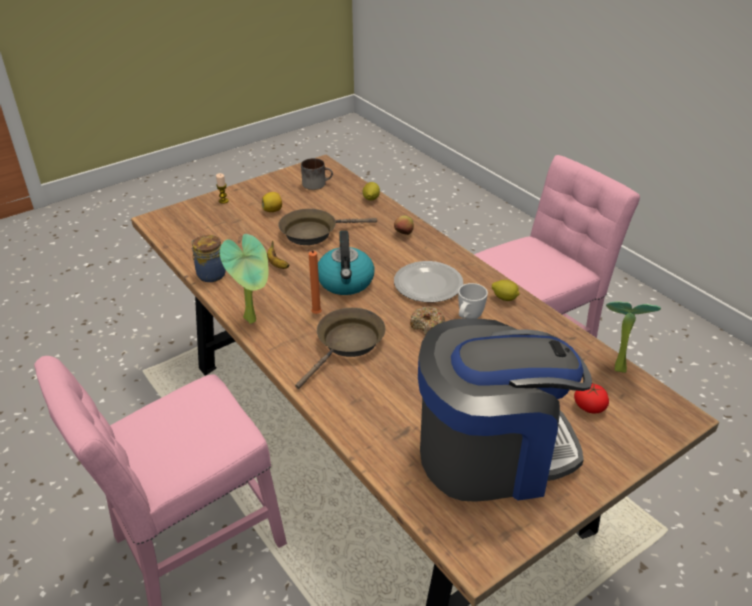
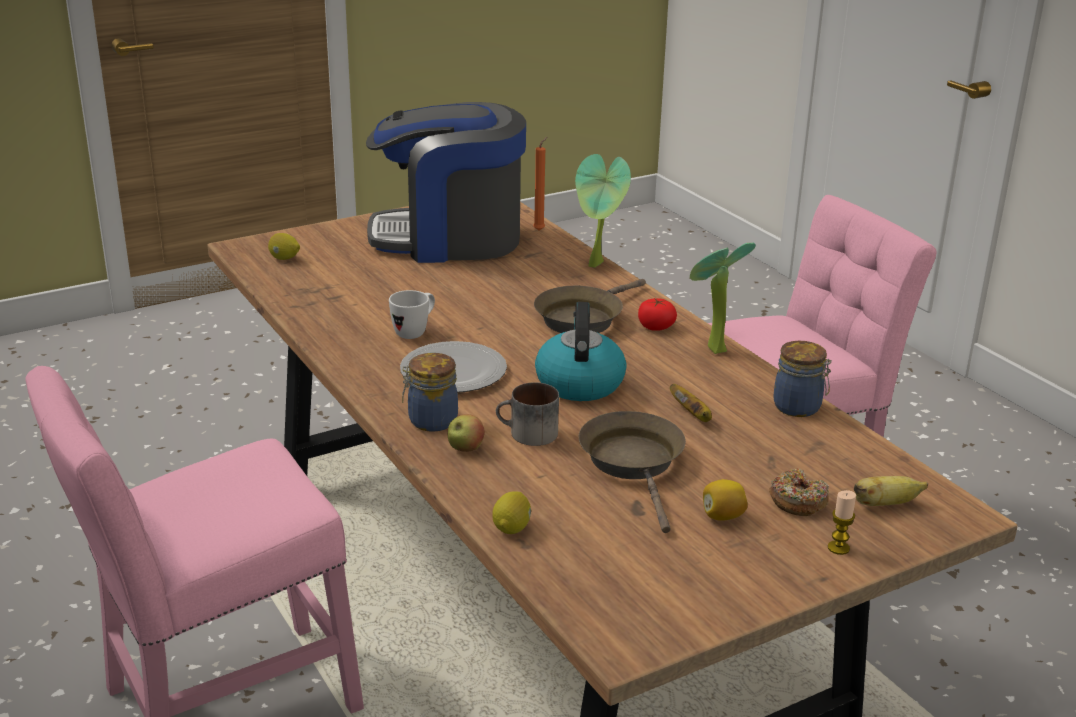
camera: 175 degrees left, 10 degrees down
brown frying pan [278,209,377,245] -> brown frying pan turned 90 degrees counterclockwise [579,411,686,533]
mug [301,158,333,190] -> mug moved to [496,382,559,446]
orange candle [307,250,322,314] -> orange candle moved to [533,137,547,231]
donut [410,306,445,335] -> donut moved to [769,469,829,516]
lemon [492,280,520,301] -> lemon moved to [268,233,300,260]
tomato [574,383,609,413] -> tomato moved to [638,298,677,331]
potted plant [606,301,661,373] -> potted plant moved to [575,154,631,268]
none -> jar [402,353,458,432]
none -> banana [854,476,928,506]

